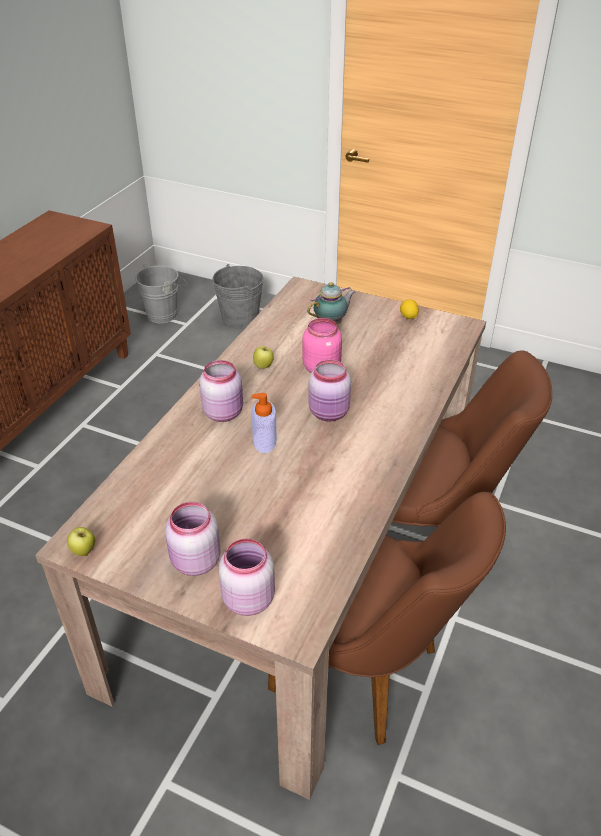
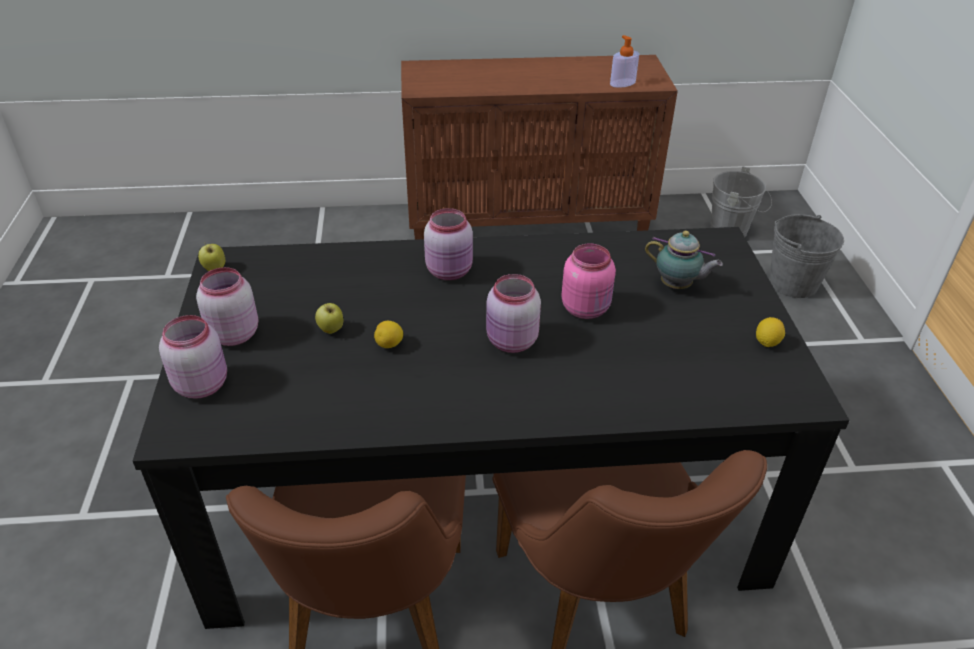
camera: 60 degrees right, 0 degrees up
beige dining table [35,277,486,800] -> black dining table [133,227,850,629]
soap dispenser [251,393,277,453] -> soap dispenser moved to [610,35,639,88]
apple [253,346,274,369] -> apple moved to [315,303,343,334]
none -> lemon [374,321,403,348]

